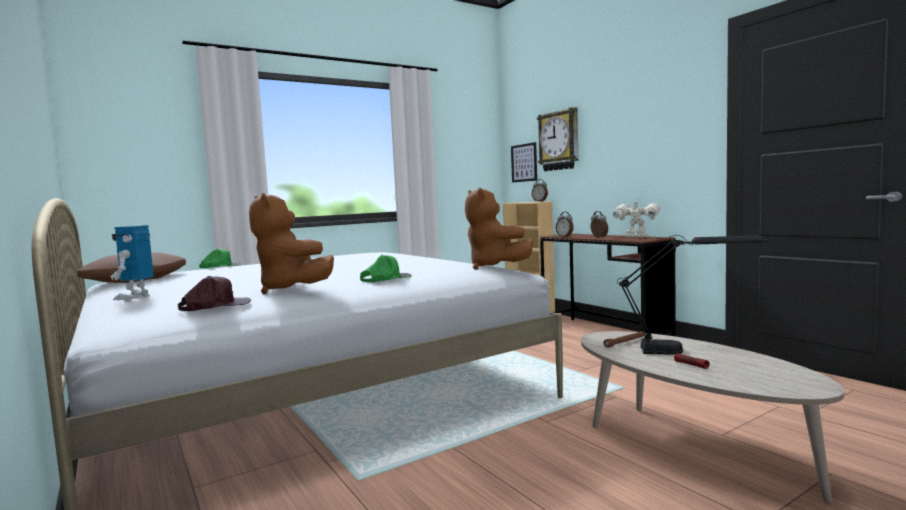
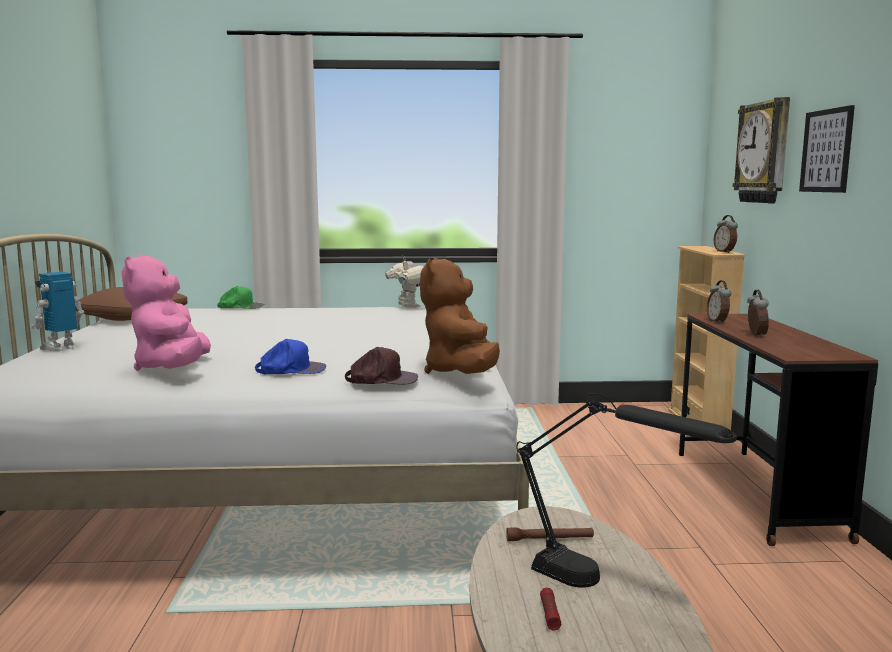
camera: 30 degrees right, 5 degrees up
brown cap [178,276,251,311] -> brown cap moved to [345,347,418,385]
brown plush toy [249,193,334,295] -> pink plush toy [121,255,211,371]
green cap [360,255,412,282] -> blue cap [255,339,326,374]
picture [511,142,537,183] -> picture moved to [799,105,855,193]
toy robot [613,198,660,237] -> toy robot moved to [384,258,425,308]

